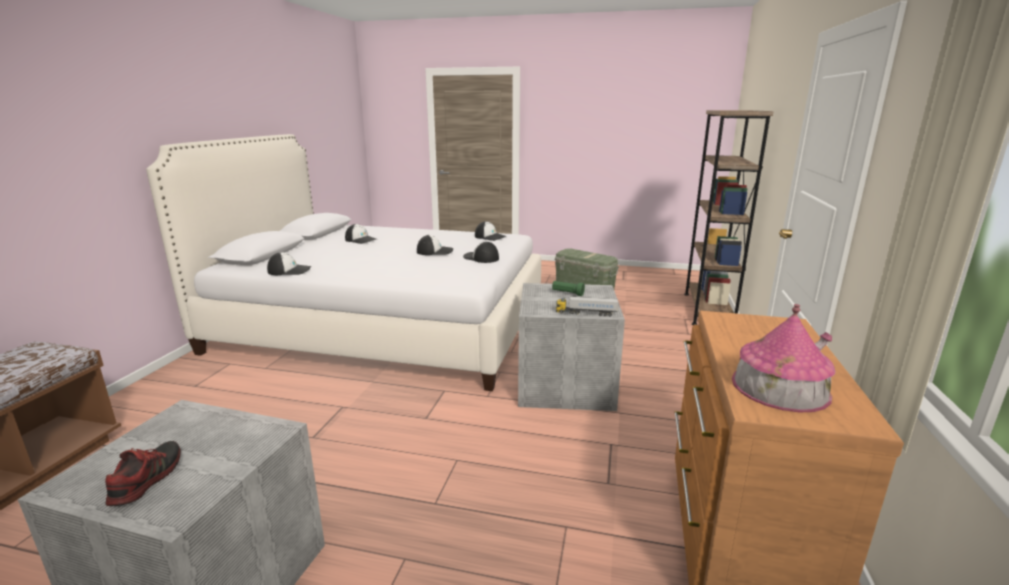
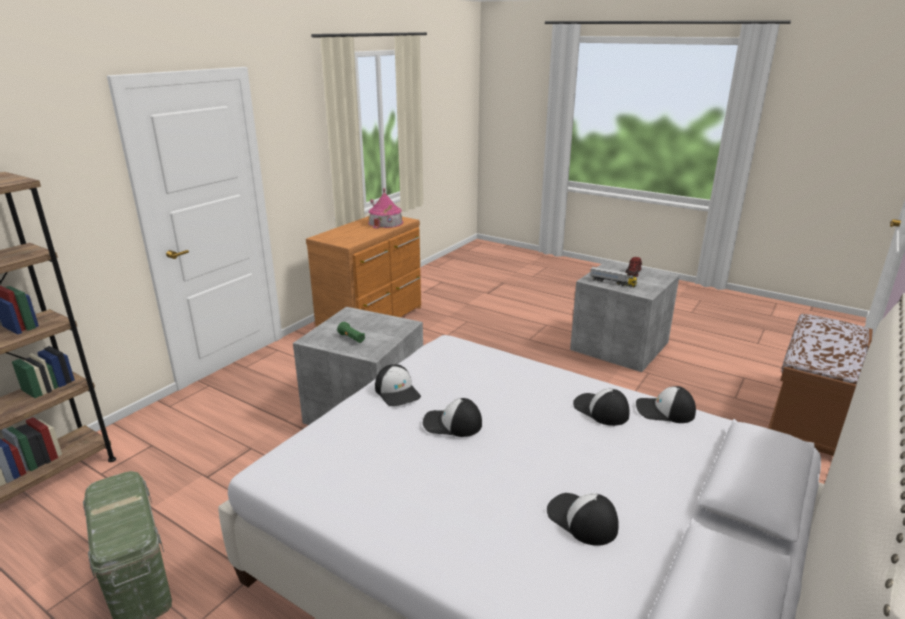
camera: 160 degrees left, 5 degrees up
cap [475,221,506,241] -> cap moved to [573,389,630,426]
toy truck [556,296,618,316] -> toy truck moved to [590,267,637,288]

